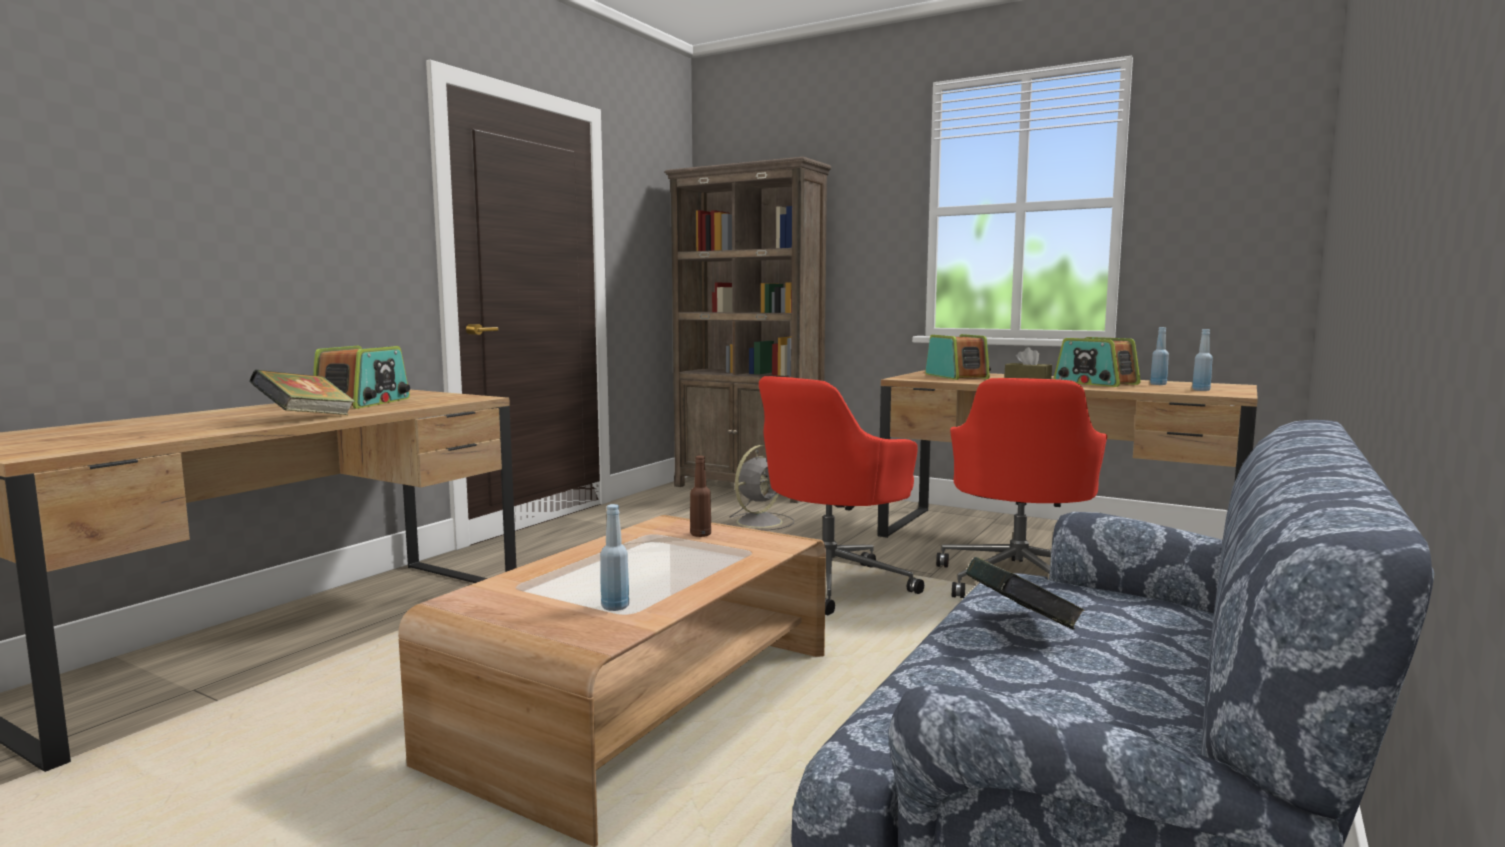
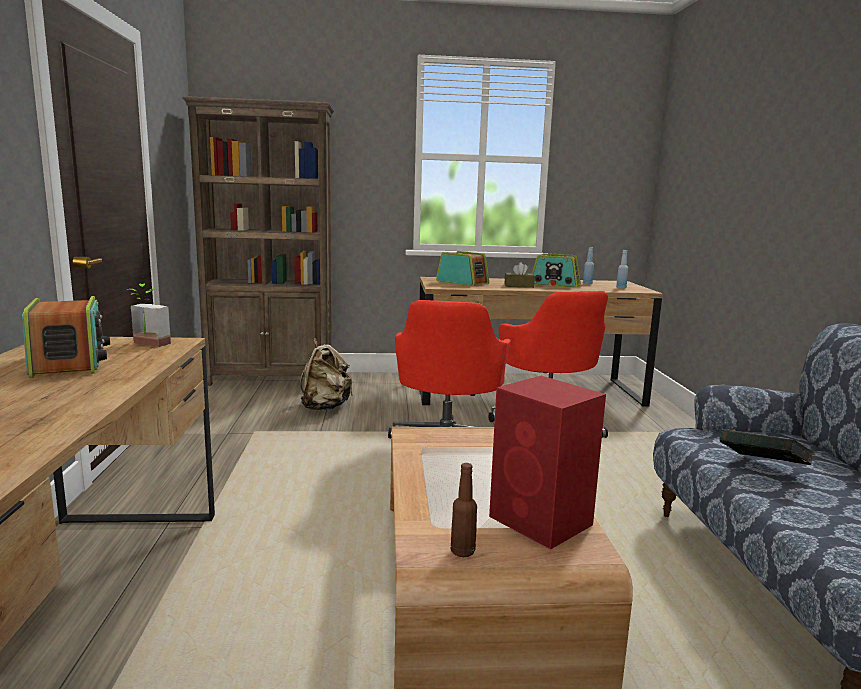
camera: 35 degrees left, 5 degrees up
book [249,370,356,415] -> none
blue bottle [600,504,629,611] -> red speaker [489,376,606,549]
brown bottle [690,456,711,537] -> brown bottle moved to [451,463,477,557]
grey fan [726,445,794,530] -> beige backpack [300,338,353,410]
none -> potted plant [127,283,171,347]

